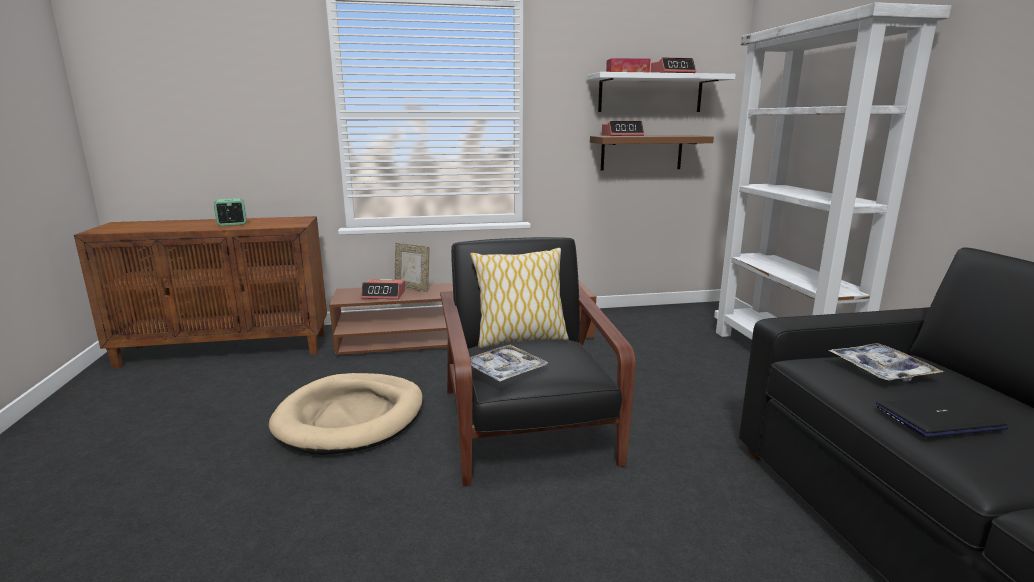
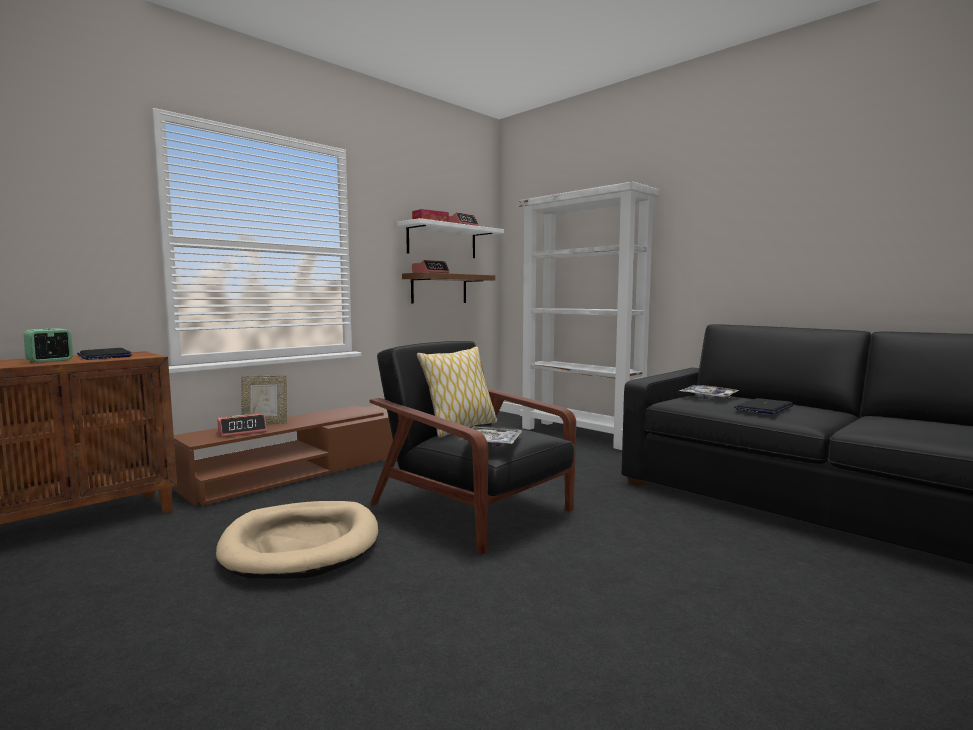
camera: 35 degrees left, 10 degrees down
none -> laptop [77,348,132,360]

